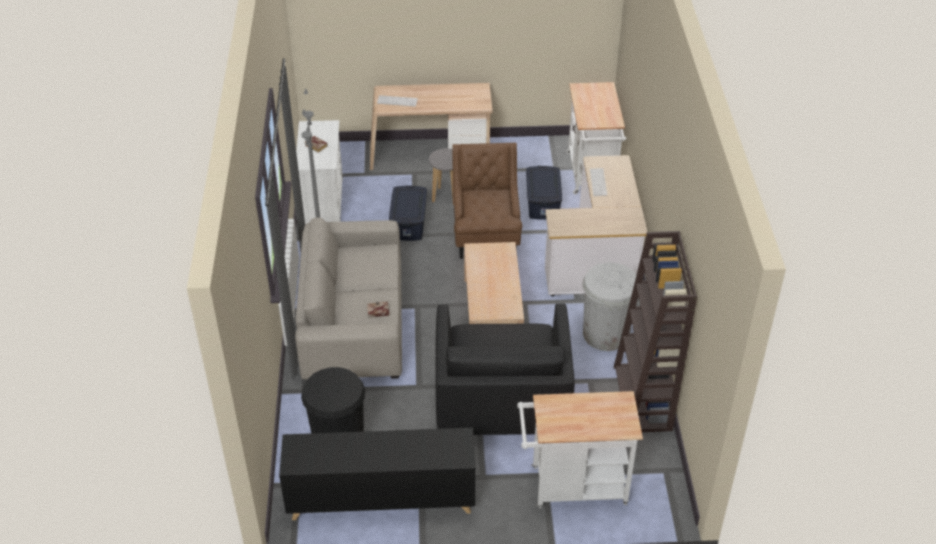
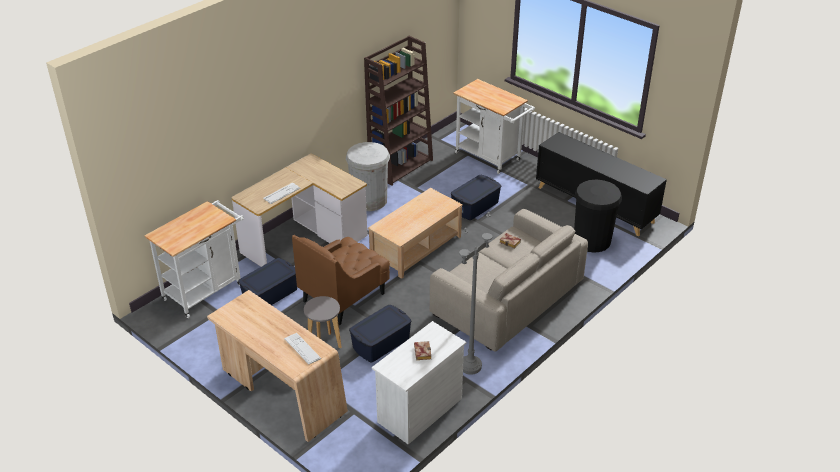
camera: 135 degrees left, 5 degrees down
black armchair [435,303,575,435] -> blue storage box [451,175,501,220]

